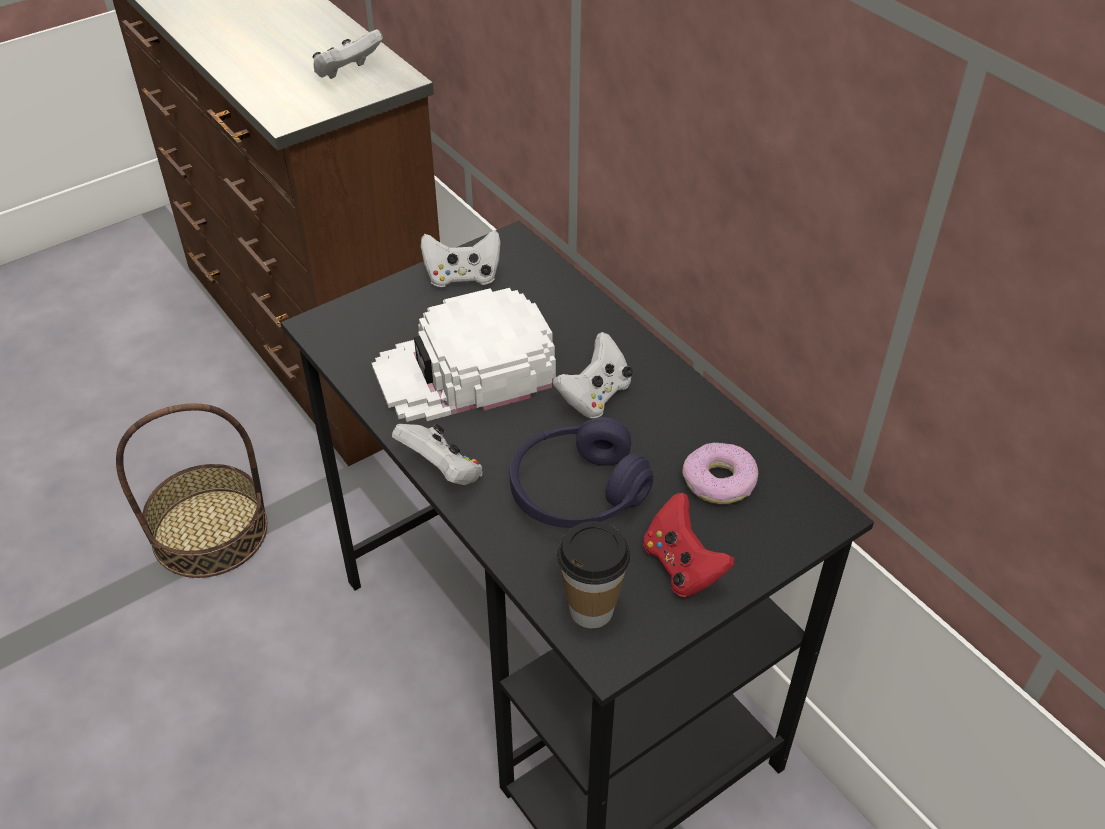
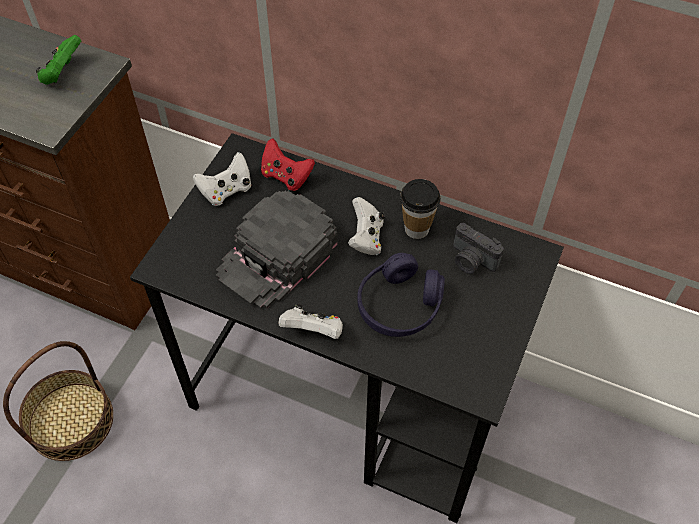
camera: 30 degrees left, 10 degrees up
white game controller [312,29,383,79] -> green game controller [36,35,81,85]
white cap [372,288,556,422] -> black cap [216,191,337,309]
cup [557,521,630,628] -> cup moved to [400,179,441,239]
red game controller [643,493,735,597] -> red game controller moved to [261,138,315,191]
donut [682,443,758,504] -> camera [453,223,504,274]

